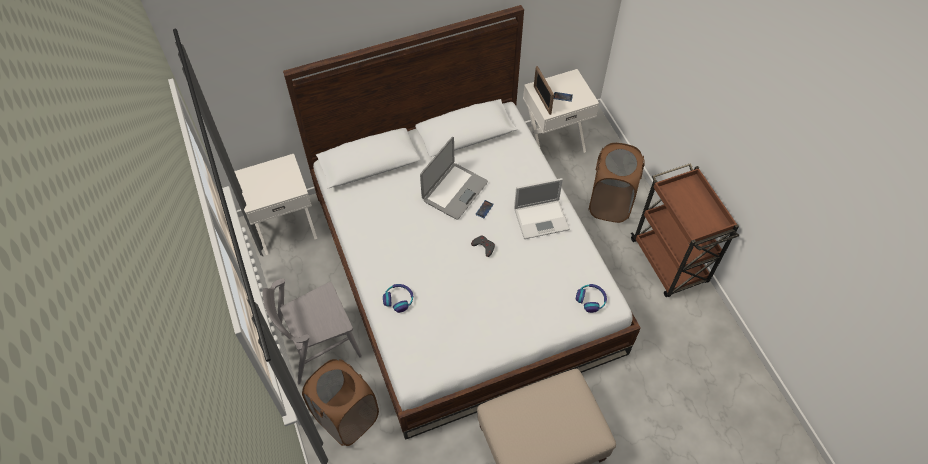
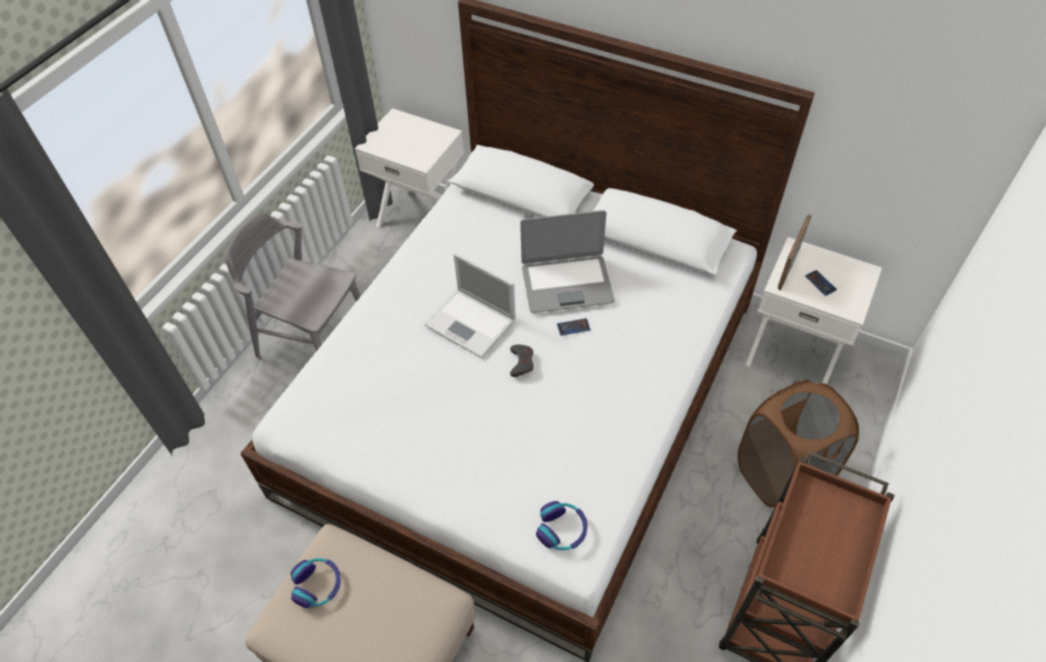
camera: 50 degrees right, 5 degrees down
brown laundry basket [302,359,379,446] -> none
headphones [383,284,413,313] -> headphones moved to [290,558,340,608]
laptop [514,178,570,239] -> laptop moved to [425,253,516,358]

